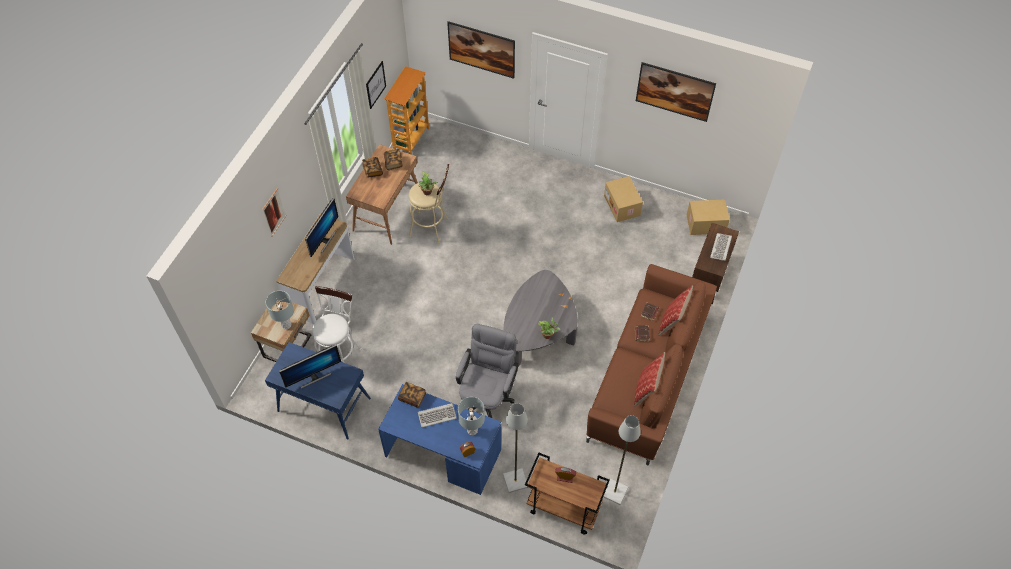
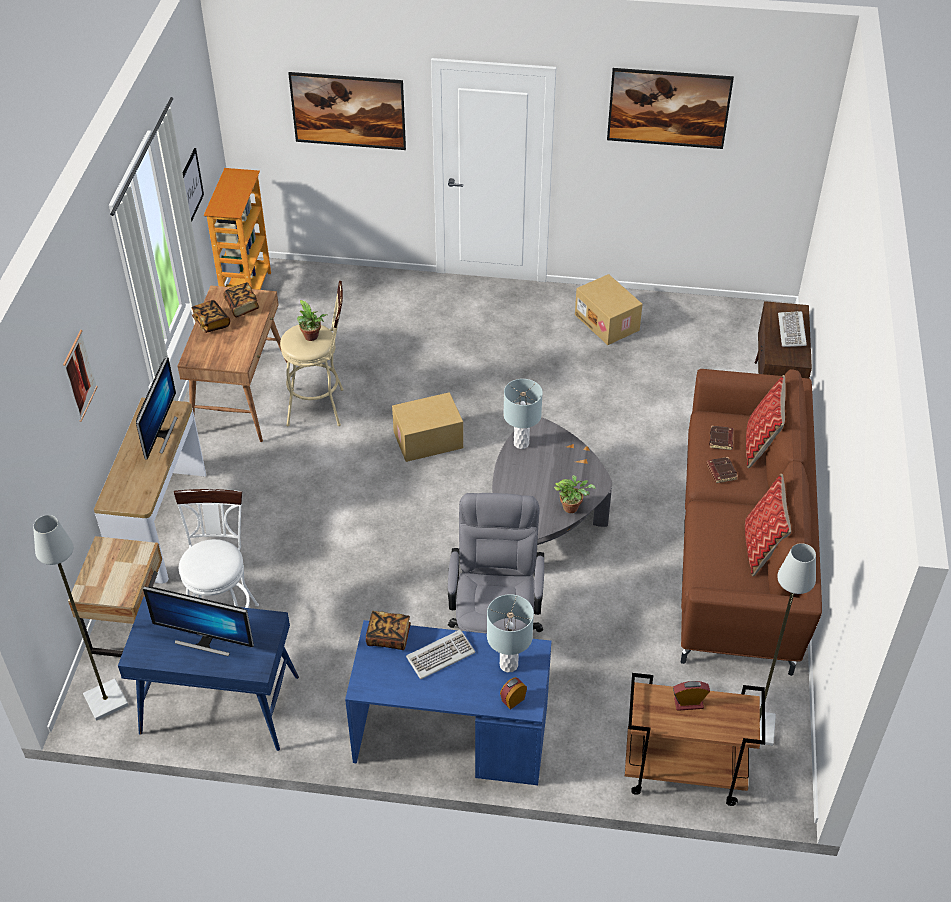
camera: 15 degrees left, 10 degrees down
grey table lamp [266,291,294,329] -> grey table lamp moved to [503,379,543,449]
monitor [279,345,341,388] -> monitor turned 60 degrees clockwise [143,586,254,656]
grey floor lamp [503,403,528,493] -> grey floor lamp moved to [33,515,128,721]
cardboard box [687,199,730,235] -> cardboard box moved to [392,392,463,462]

